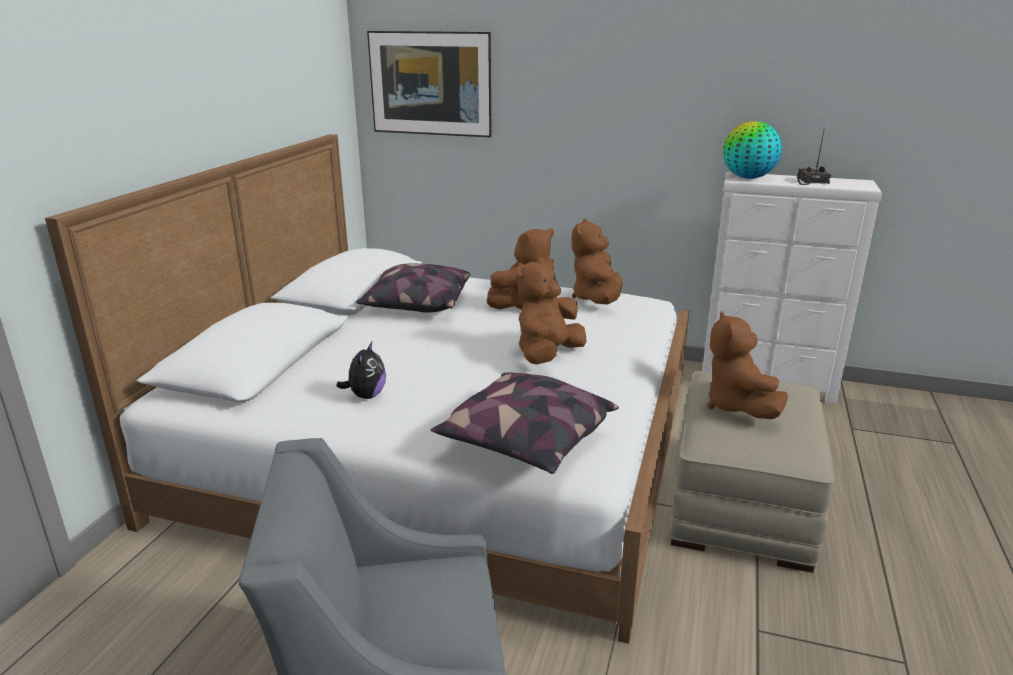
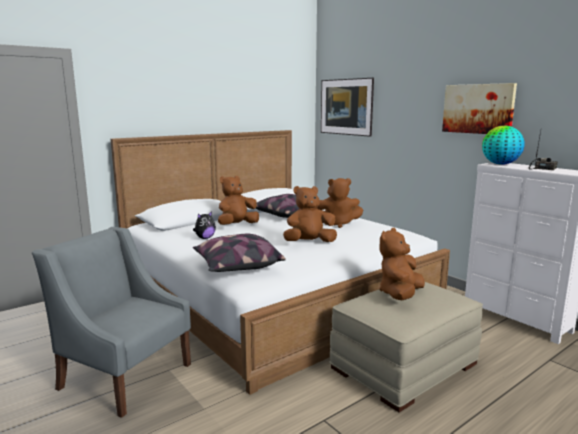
camera: 35 degrees right, 10 degrees down
brown plush toy [572,218,623,304] -> brown plush toy moved to [218,176,259,225]
none -> picture [442,83,517,134]

